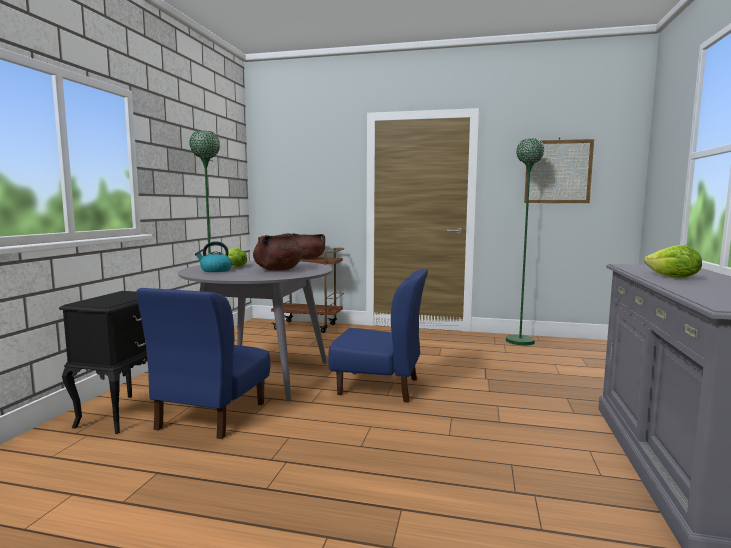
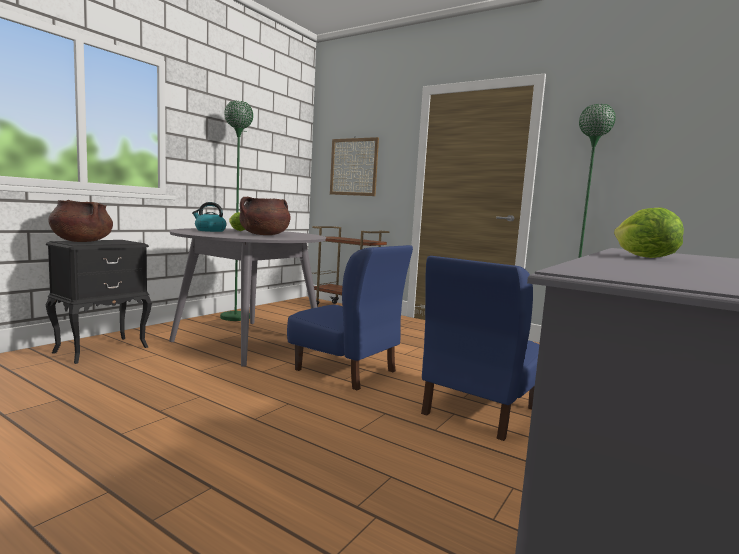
camera: 20 degrees right, 0 degrees up
blue chair [137,288,270,439] -> blue chair moved to [421,256,539,441]
brown cooking pot [293,233,325,259] -> brown cooking pot moved to [48,200,113,242]
picture [524,138,594,203] -> picture moved to [330,137,379,196]

